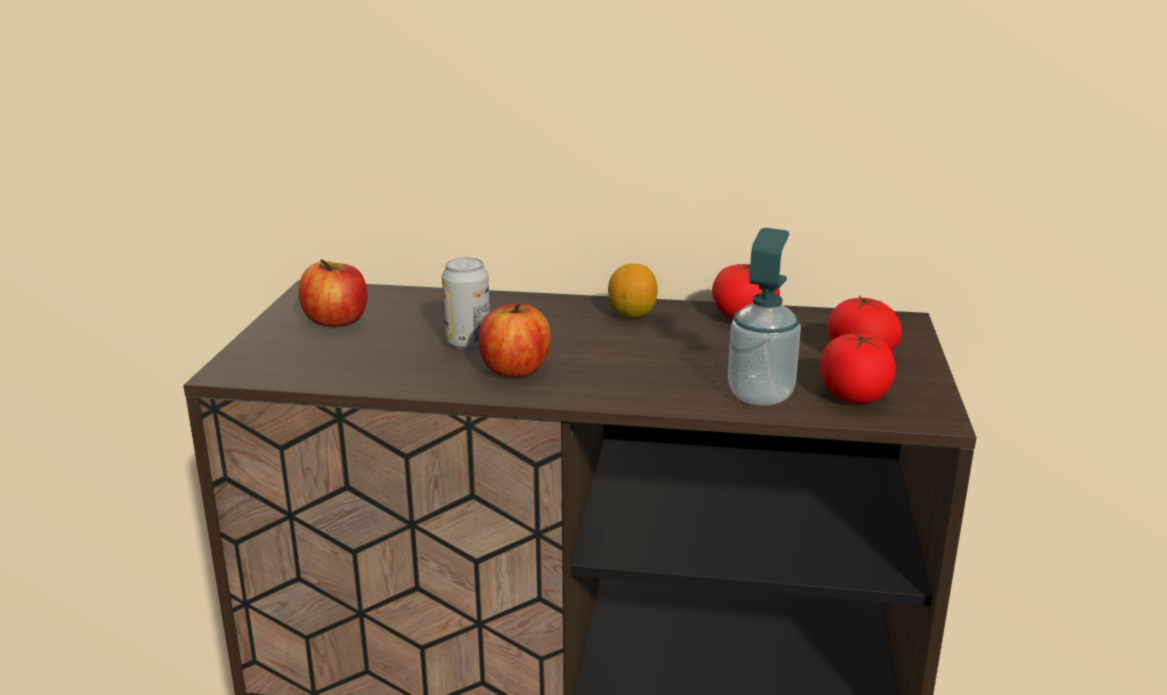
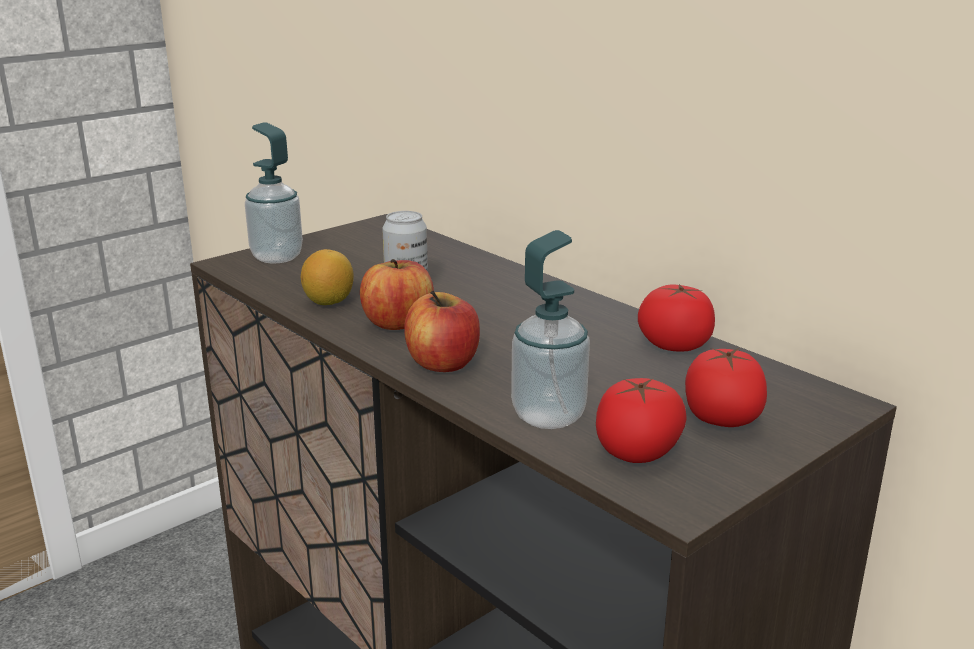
camera: 40 degrees right, 0 degrees up
apple [298,259,368,327] -> apple moved to [404,291,480,372]
lemon [608,264,657,318] -> lemon moved to [301,249,354,305]
none -> soap dispenser [245,122,303,264]

